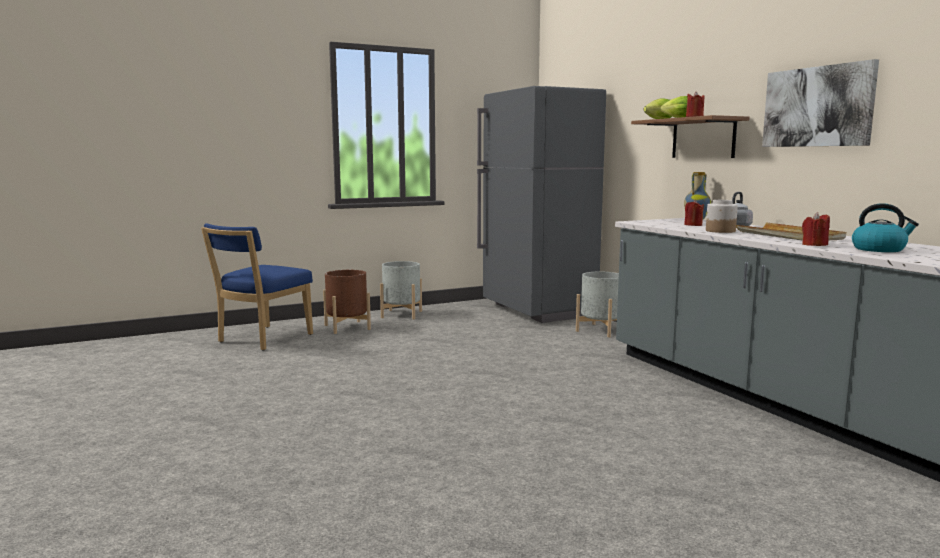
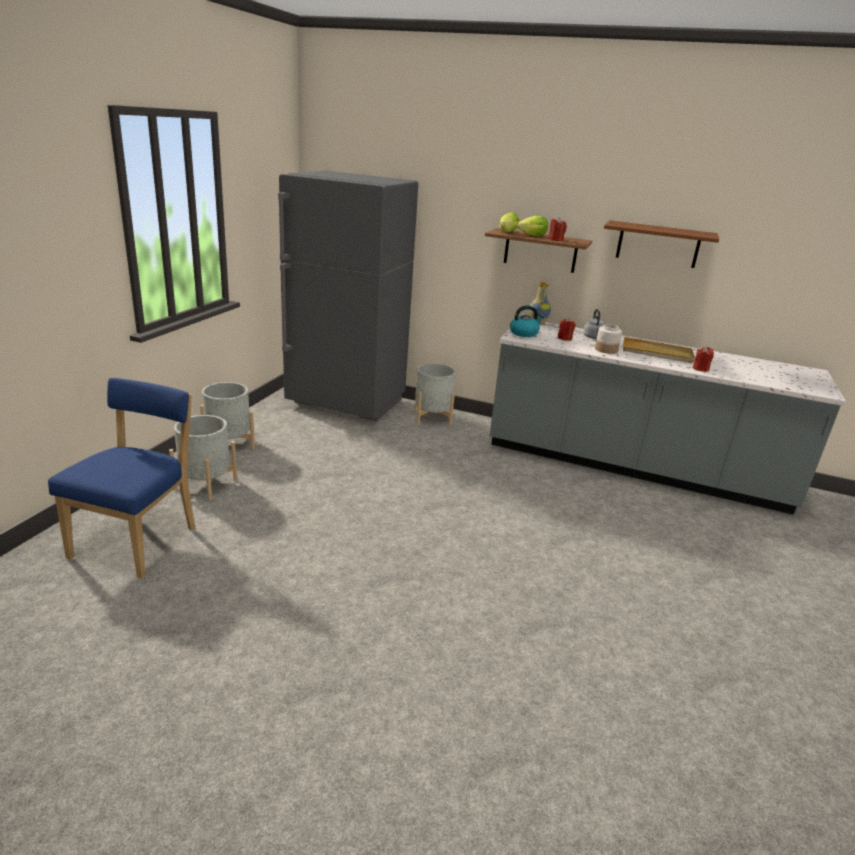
camera: 45 degrees left, 15 degrees up
blue chair [201,223,313,350] -> blue chair turned 150 degrees counterclockwise [48,378,195,579]
brown planter [323,270,371,334] -> grey planter [169,415,237,501]
picture [762,59,879,147] -> brown shelf [604,220,719,268]
kettle [852,203,919,252] -> kettle moved to [510,305,544,337]

